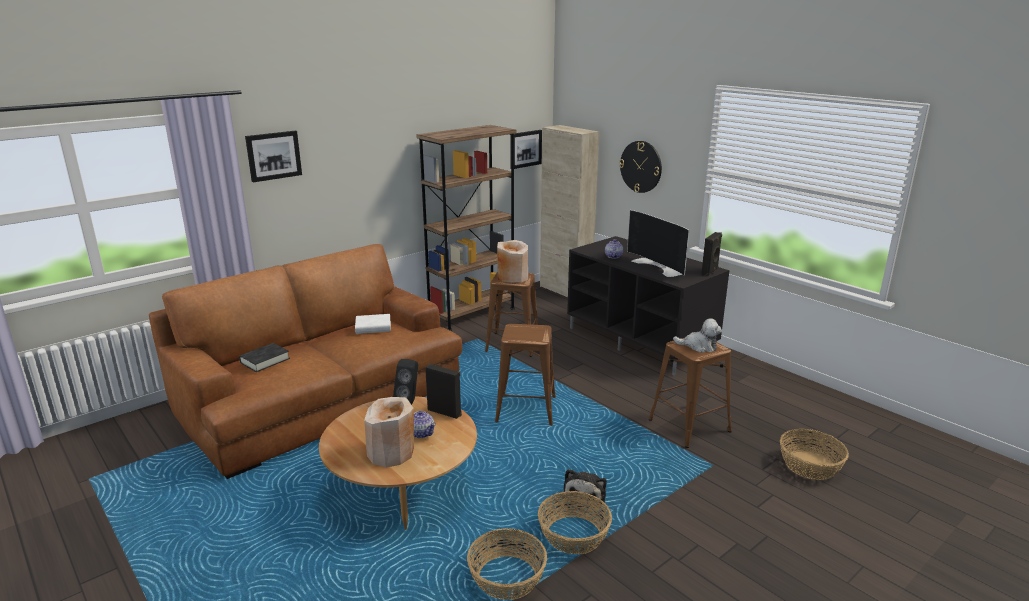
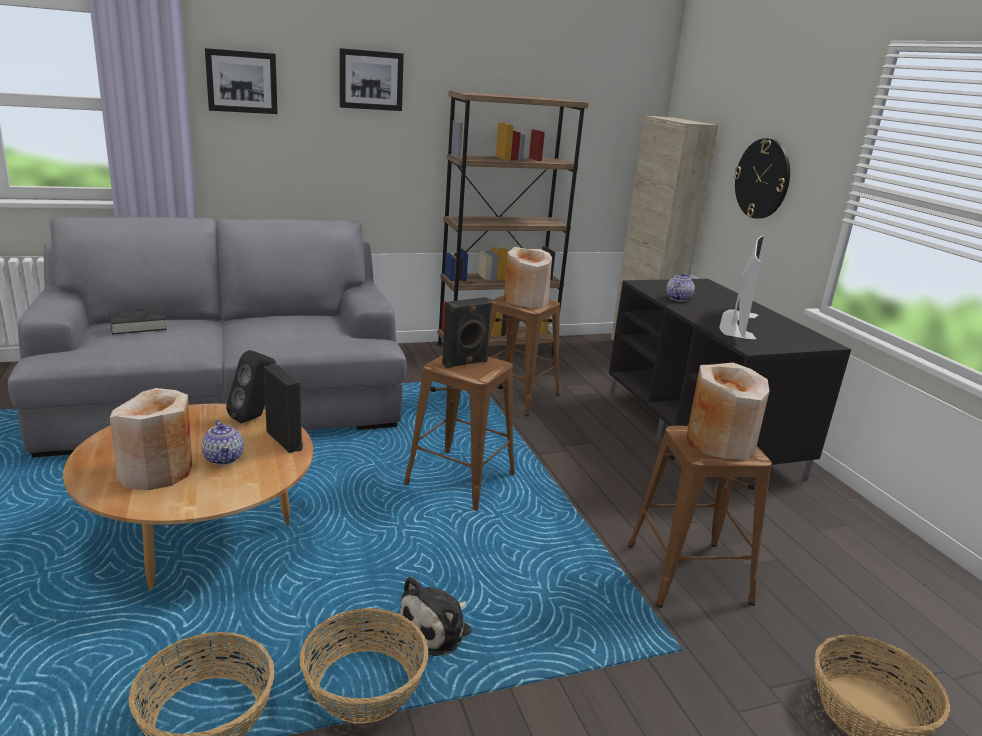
camera: 20 degrees right, 0 degrees up
brown sofa [149,244,462,479] -> grey sofa [8,217,407,458]
white book [355,314,391,334] -> none
picture [510,130,542,169] -> picture moved to [339,48,404,111]
television [627,210,689,277] -> television turned 150 degrees counterclockwise [720,236,764,339]
plush toy [673,318,722,353] -> beige vase [687,363,769,461]
black speaker [701,232,722,276] -> black speaker moved to [442,297,493,368]

